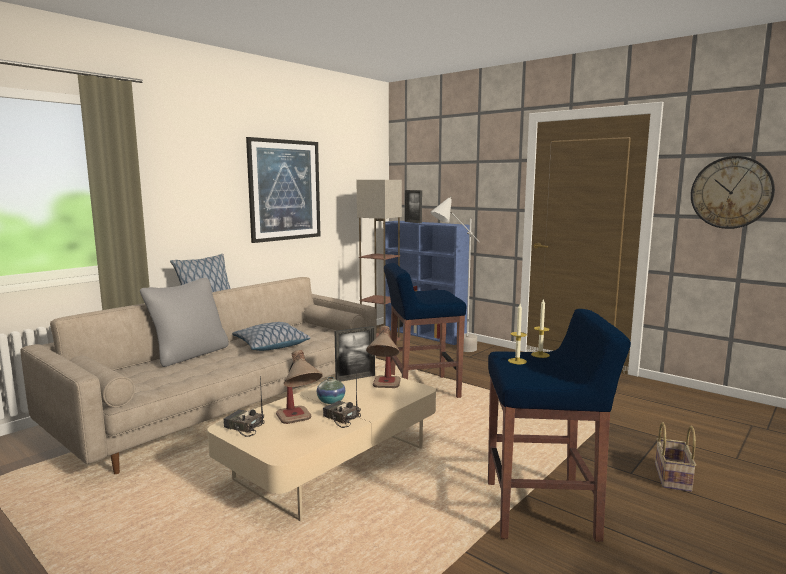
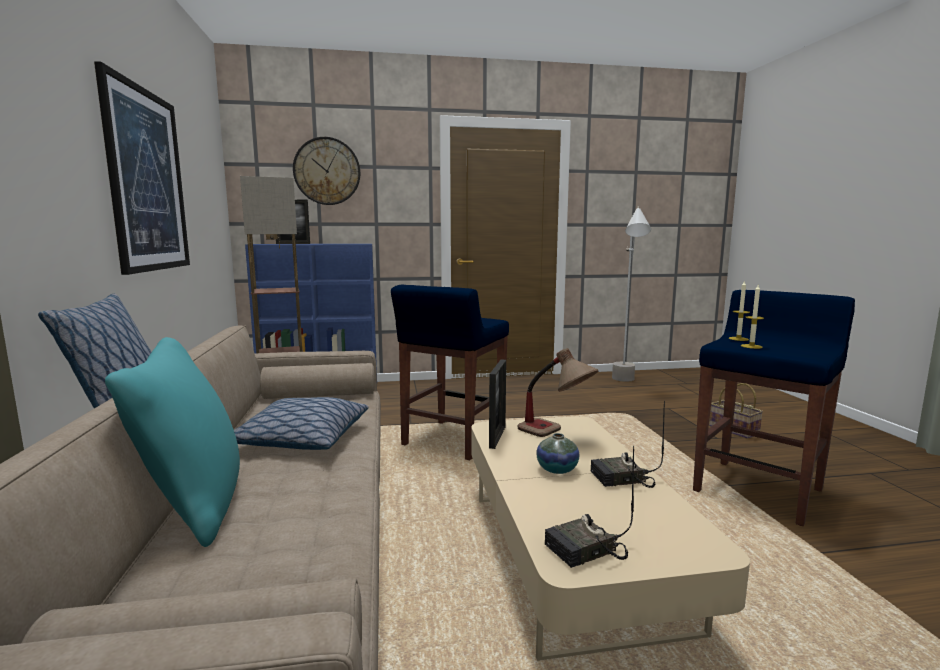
camera: 50 degrees left, 0 degrees up
grey pillow [140,278,229,367] -> turquoise pillow [105,337,240,547]
table lamp [276,350,323,424] -> none
grey floor lamp [430,196,479,352] -> grey floor lamp moved to [612,206,651,382]
wall clock [691,156,775,229] -> wall clock moved to [293,137,360,205]

